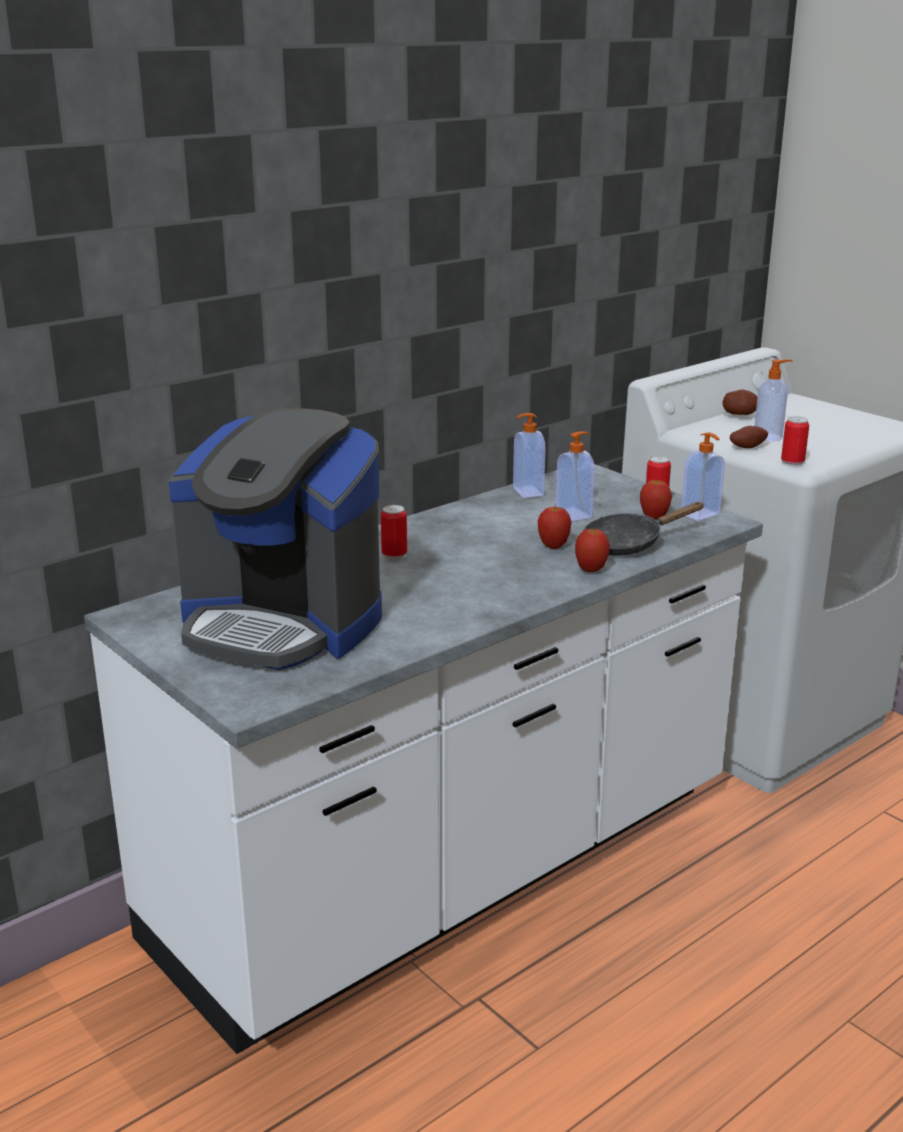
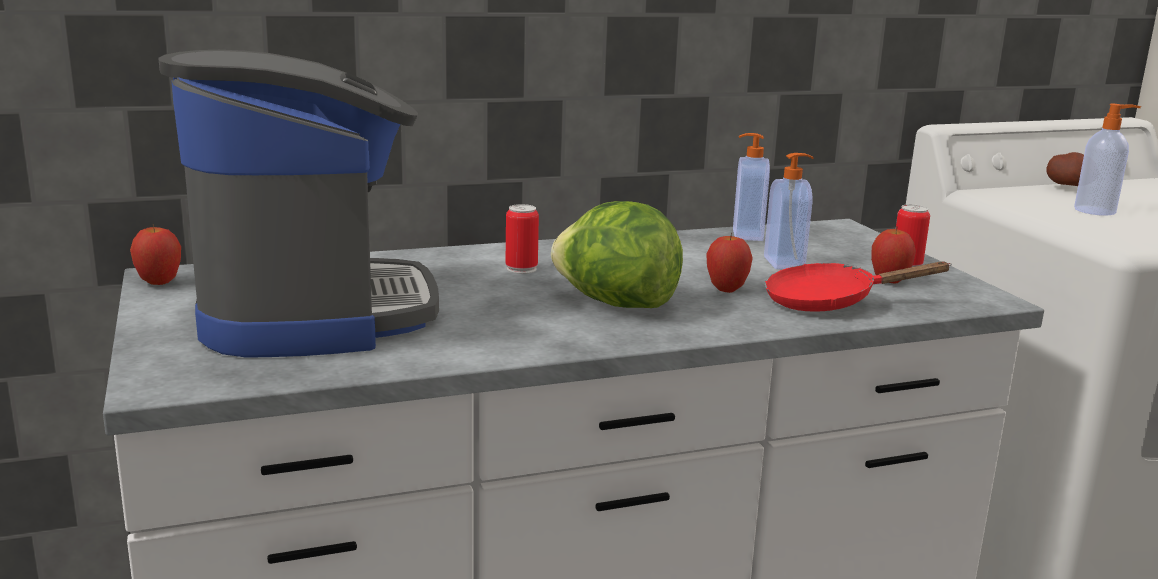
camera: 20 degrees right, 5 degrees down
coffee machine [169,408,382,670] -> coffee machine turned 150 degrees counterclockwise [158,50,439,358]
apple [575,527,610,572] -> apple moved to [130,224,181,285]
black frying pan [583,502,704,556] -> red frying pan [765,261,952,312]
soap dispenser [681,432,725,521] -> none
potato [730,426,768,448] -> none
can [781,416,809,467] -> none
none -> lettuce [551,201,683,308]

